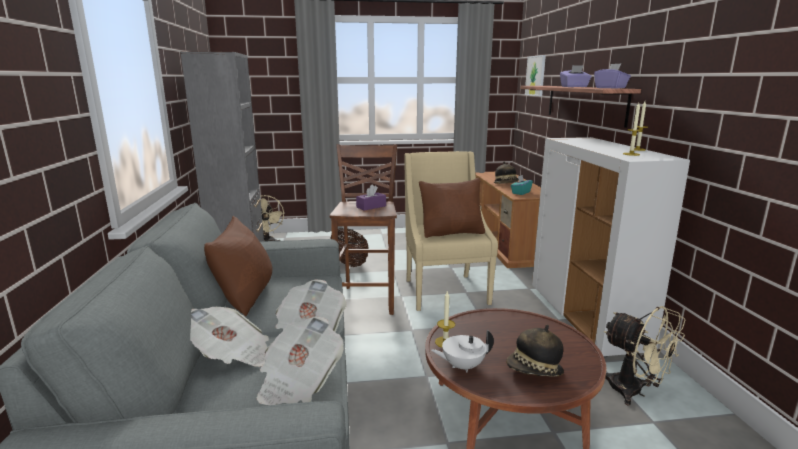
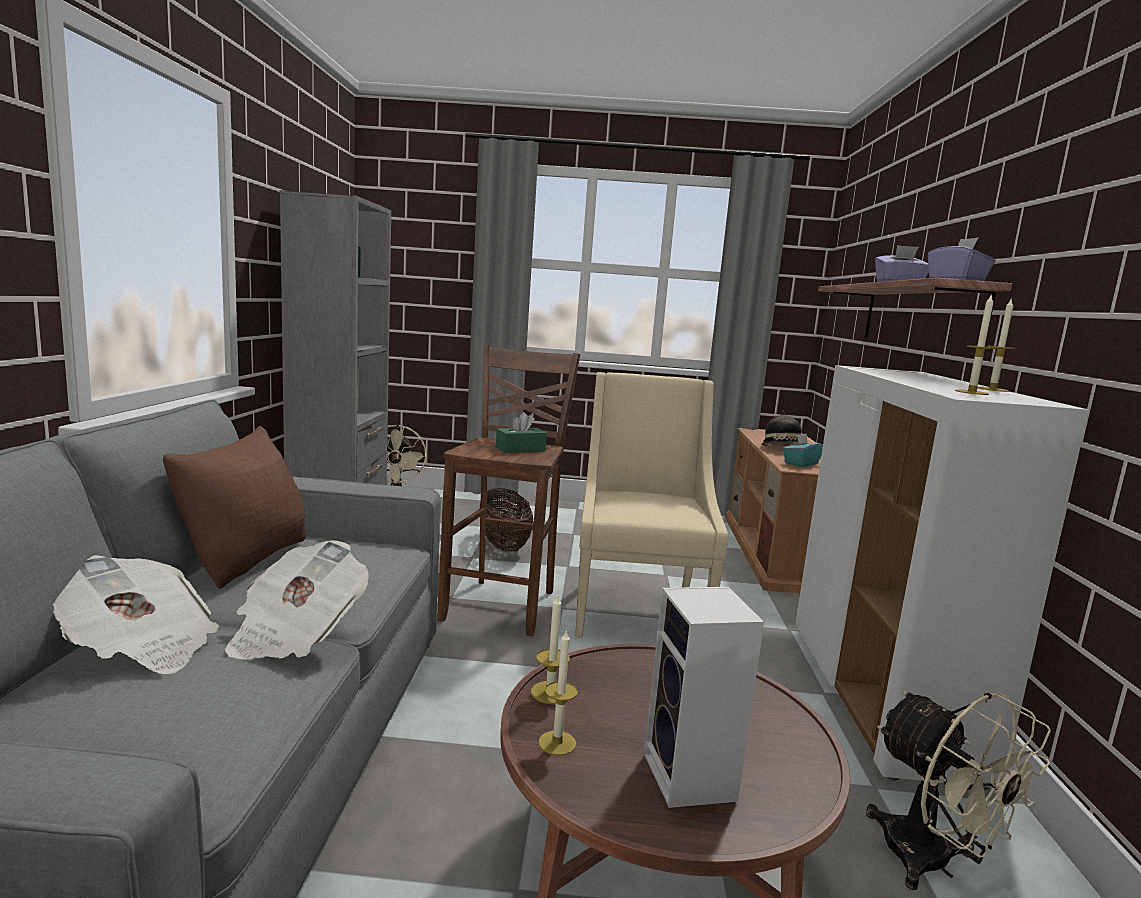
camera: 10 degrees right, 5 degrees down
newspaper [257,316,344,405] -> none
purple tissue box [356,185,386,211] -> green tissue box [496,412,546,453]
brown pillow [419,178,485,238] -> none
white teapot [431,330,494,372] -> candle [538,631,578,756]
hat [506,325,564,377] -> speaker [644,587,764,808]
picture [525,55,546,96] -> none

